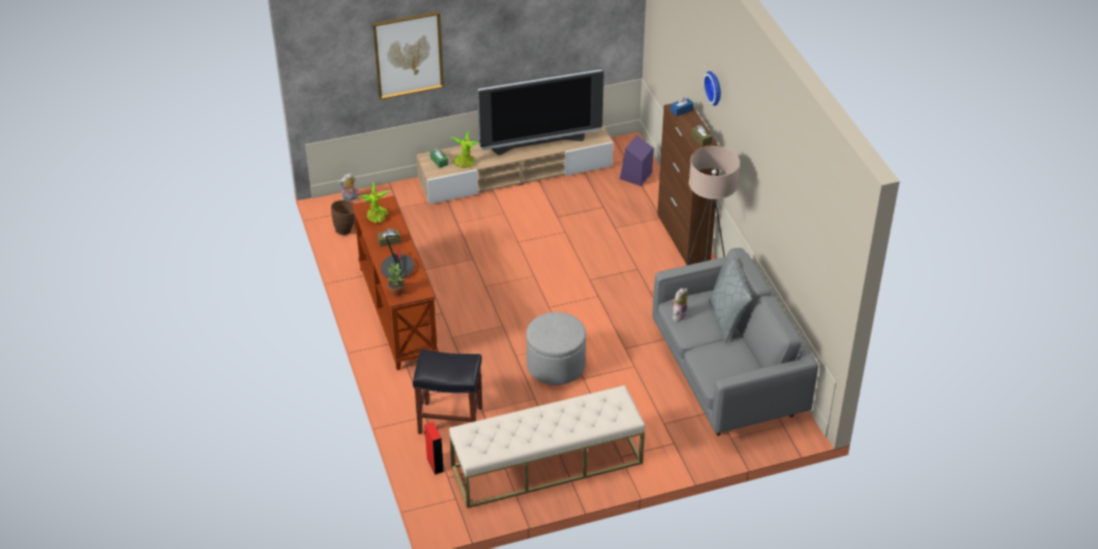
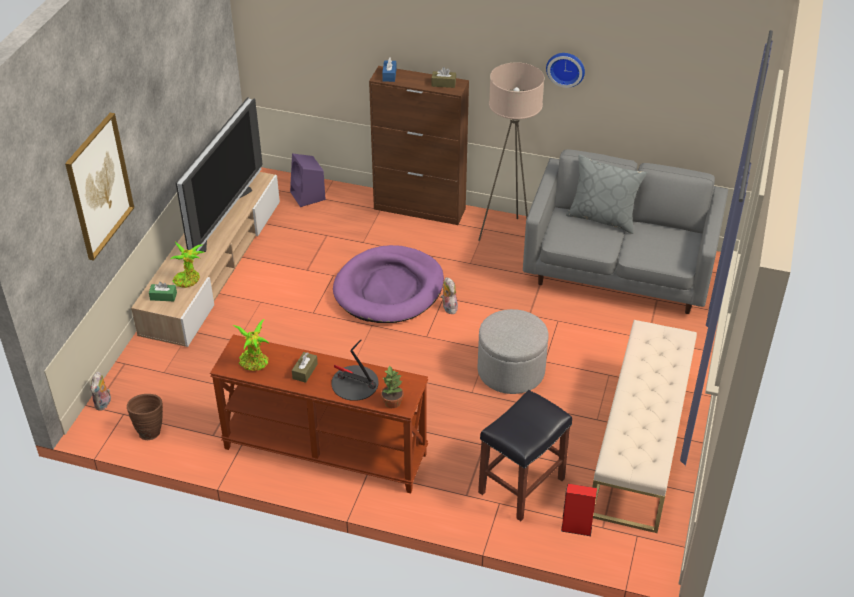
camera: 55 degrees left, 0 degrees up
plush toy [671,288,688,322] -> plush toy moved to [441,277,458,314]
wall clock [703,71,721,106] -> wall clock moved to [546,53,585,88]
none -> purple dog bed [333,245,444,323]

